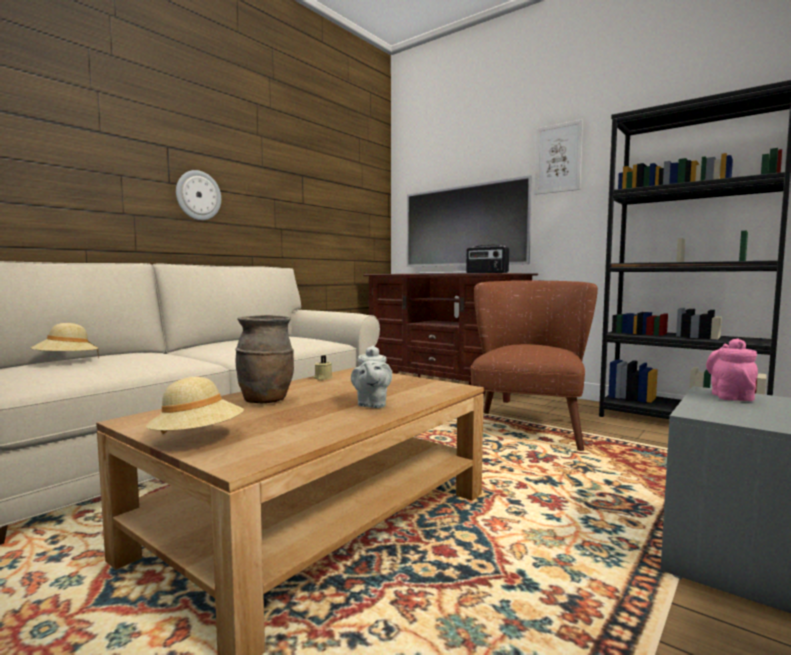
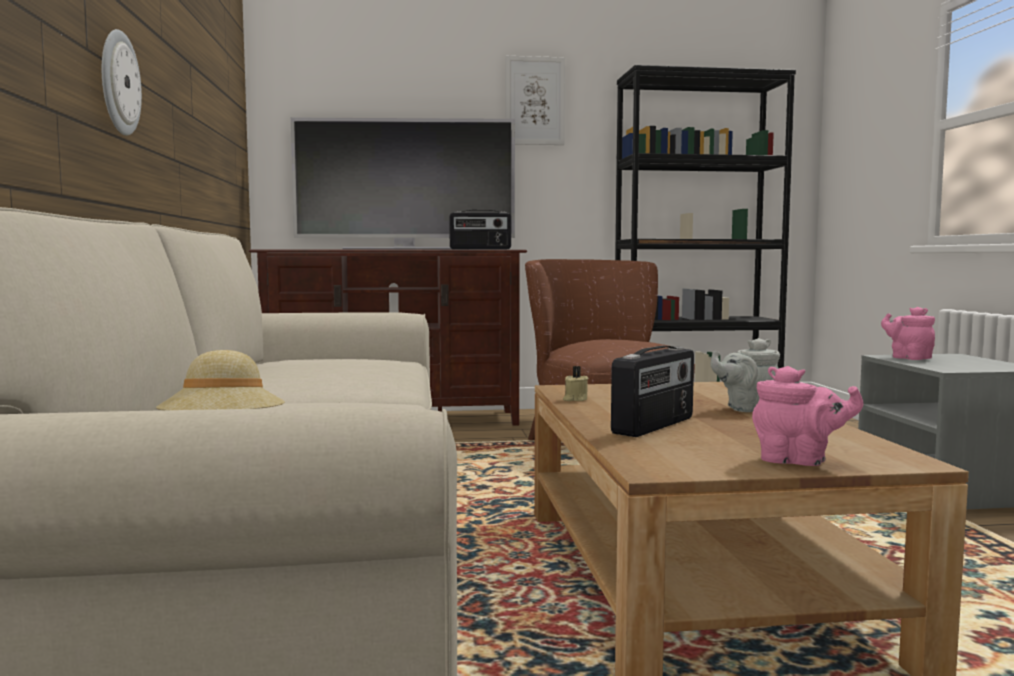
camera: 45 degrees left, 0 degrees up
beige hat [146,377,244,434] -> pink teapot [752,366,864,466]
brown vase [235,315,294,403] -> radio [611,346,694,437]
grey teapot [351,346,392,408] -> grey teapot turned 120 degrees clockwise [711,338,780,412]

